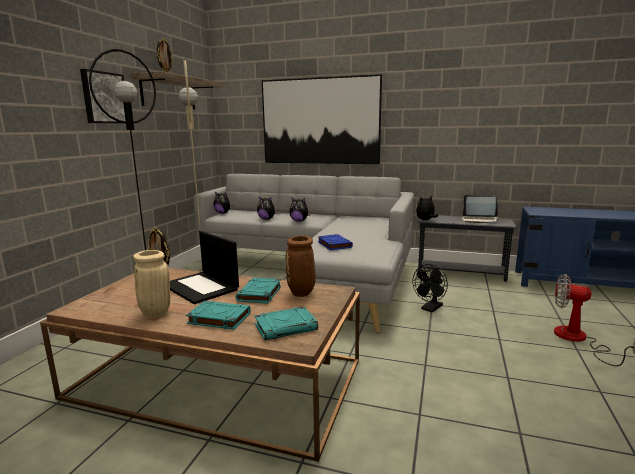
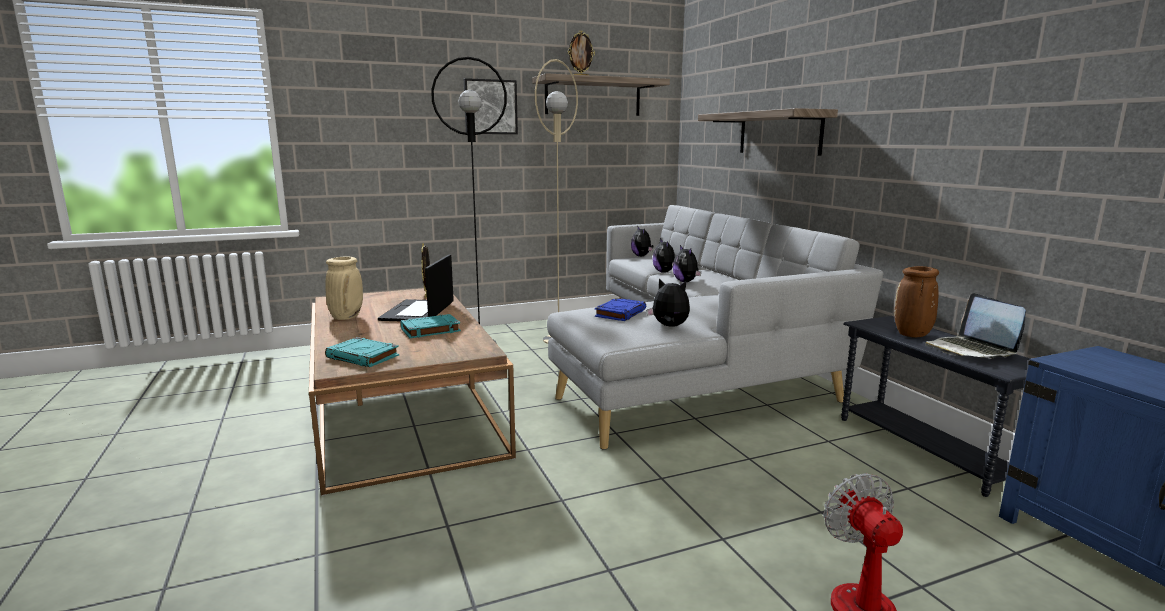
camera: 50 degrees right, 0 degrees up
turquoise book [186,301,251,330] -> none
picture [262,74,382,164] -> shelf [698,108,838,156]
brown vase [286,236,316,297] -> brown vase moved to [894,266,939,338]
black fan [413,264,448,313] -> none
plush toy [416,195,438,220] -> plush toy moved to [647,278,690,327]

